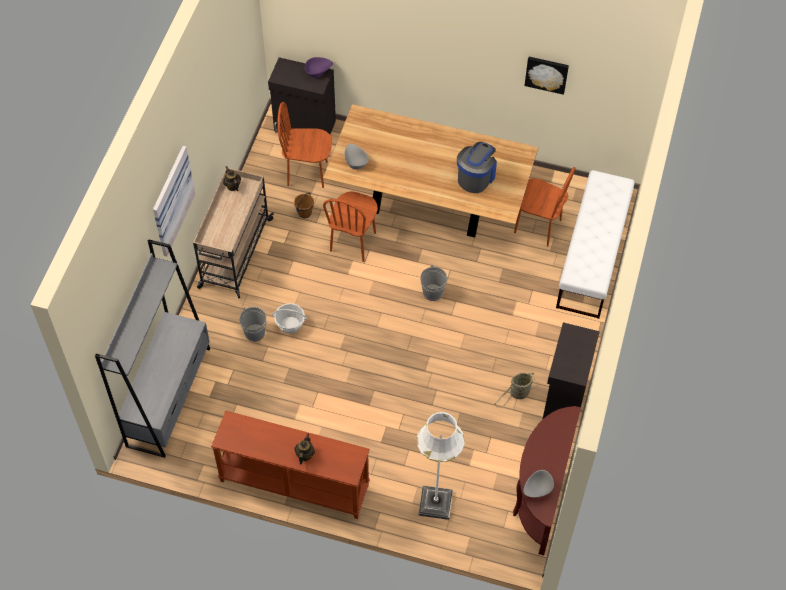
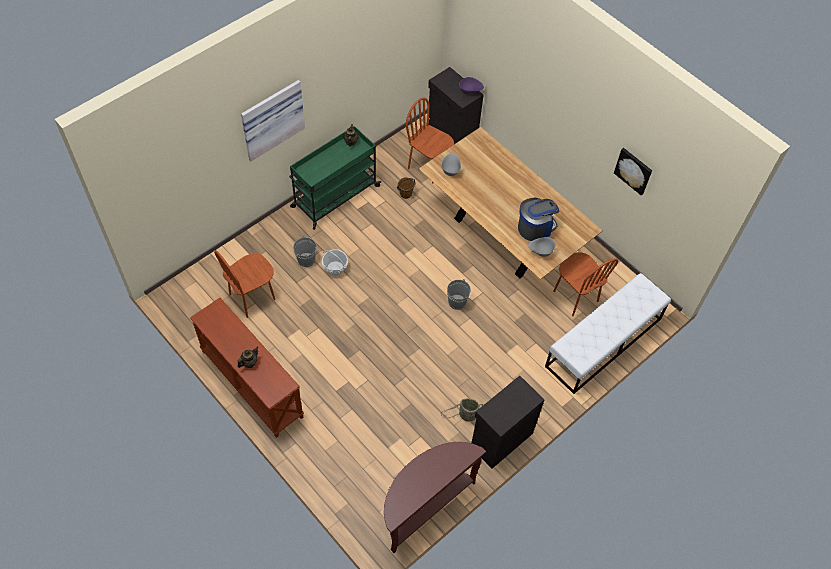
camera: 30 degrees right, 0 degrees up
grey bookcase [95,239,210,458] -> none
beige cart [193,168,274,299] -> green cart [289,126,381,230]
brown chair [323,191,378,262] -> brown chair moved to [214,250,275,318]
white floor lamp [417,412,465,520] -> none
grey bowl [523,470,554,497] -> grey bowl moved to [528,237,555,257]

